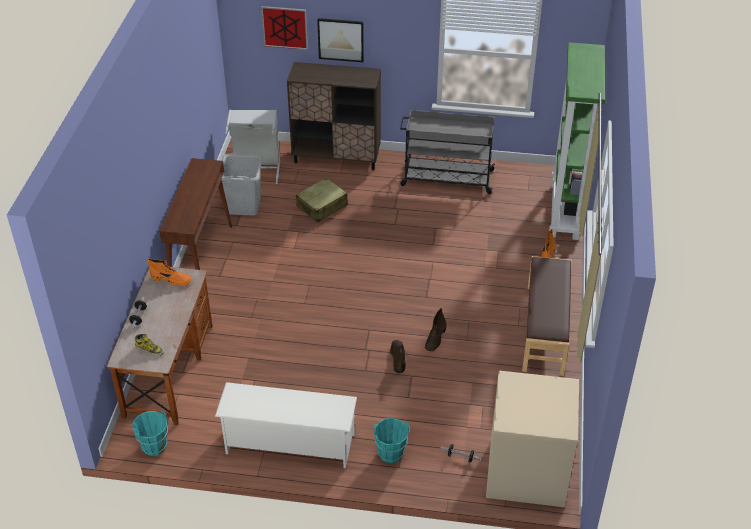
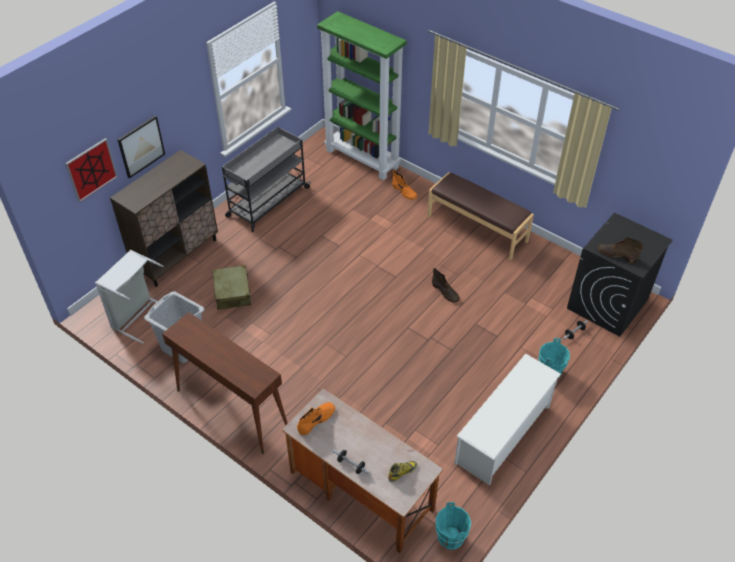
camera: 60 degrees left, 5 degrees up
brown boot [390,340,406,373] -> brown boot moved to [598,237,643,263]
beige washing machine [486,371,579,507] -> black washing machine [567,213,673,337]

